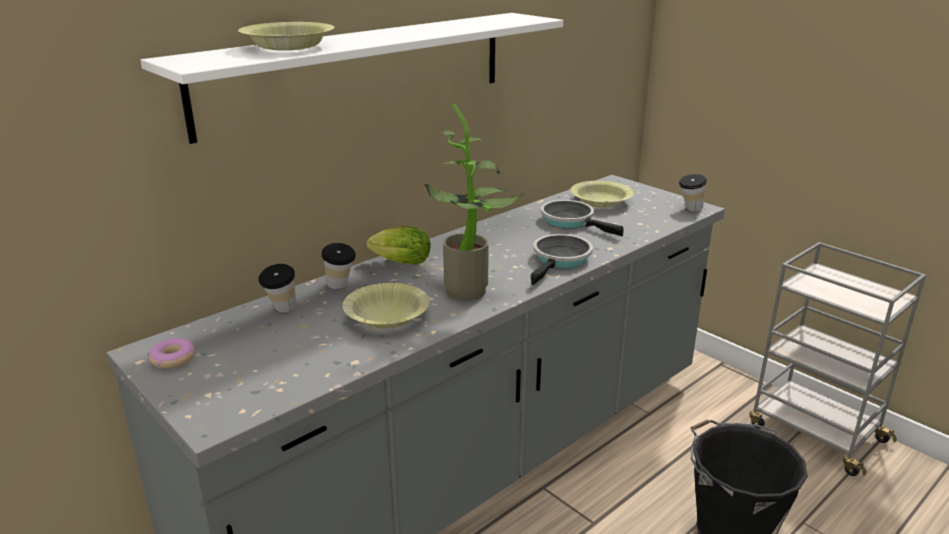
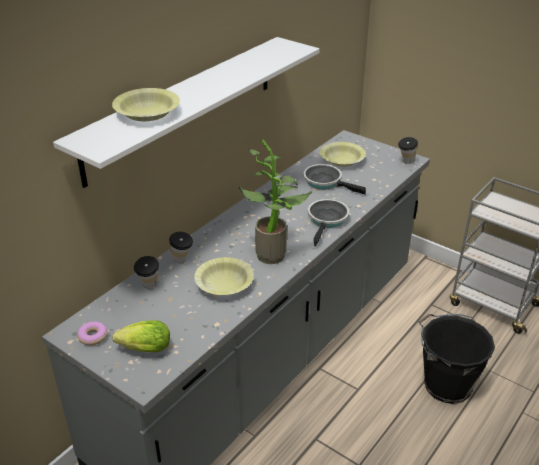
camera: 10 degrees left, 10 degrees up
lettuce [367,226,430,265] -> lettuce moved to [112,320,170,352]

